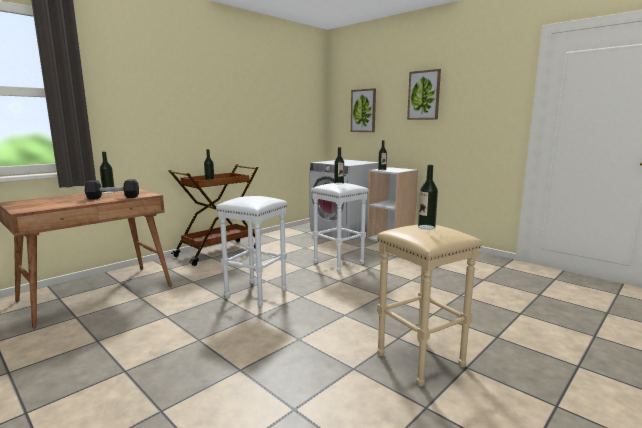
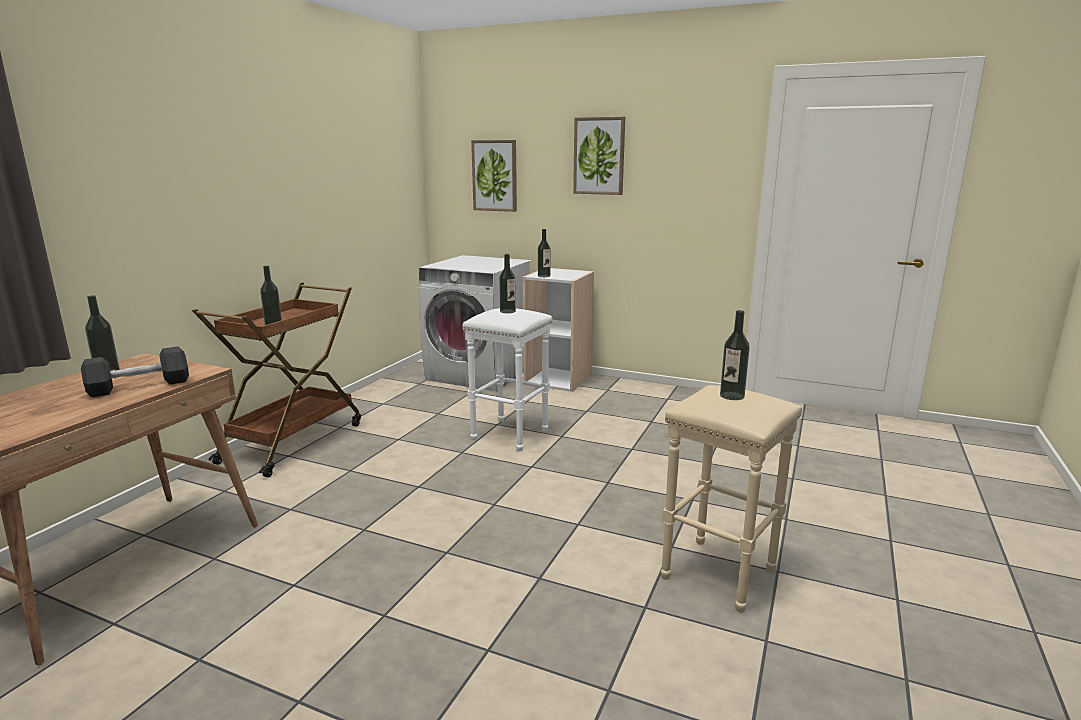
camera: 20 degrees left, 5 degrees up
white stool [216,196,288,306] -> none

